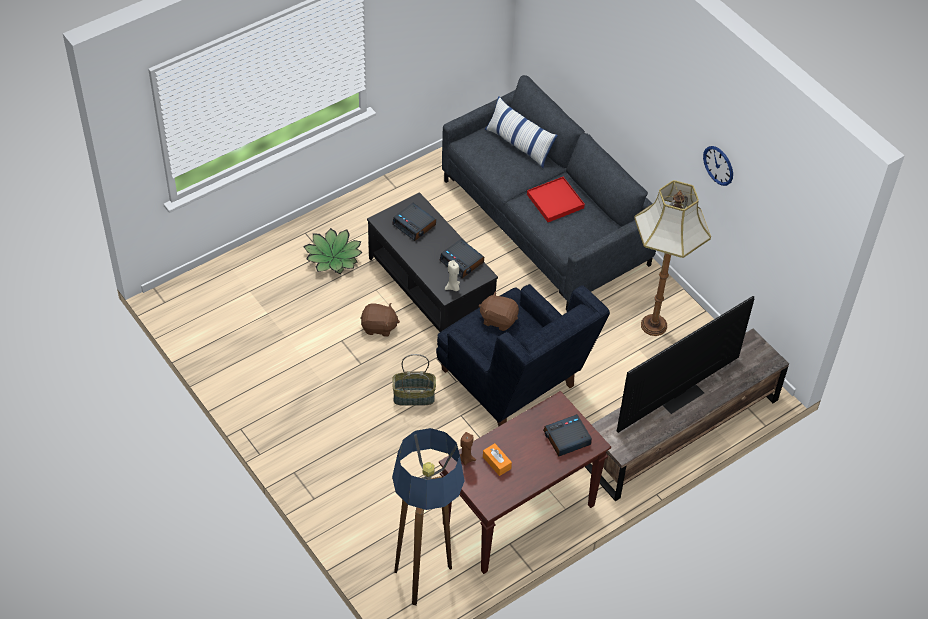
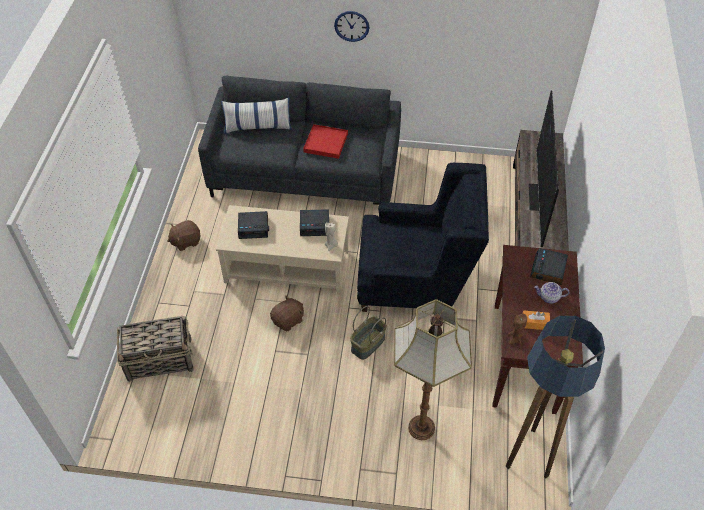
camera: 45 degrees left, 0 degrees up
potted plant [303,228,362,274] -> none
black coffee table [367,192,498,332] -> beige coffee table [216,205,349,295]
brown plush toy [479,291,519,331] -> brown plush toy moved to [167,220,201,251]
floor lamp [634,180,711,336] -> floor lamp moved to [394,300,472,440]
wall clock [703,146,733,186] -> wall clock moved to [334,11,369,42]
none -> basket [117,316,194,382]
none -> teapot [534,282,569,304]

